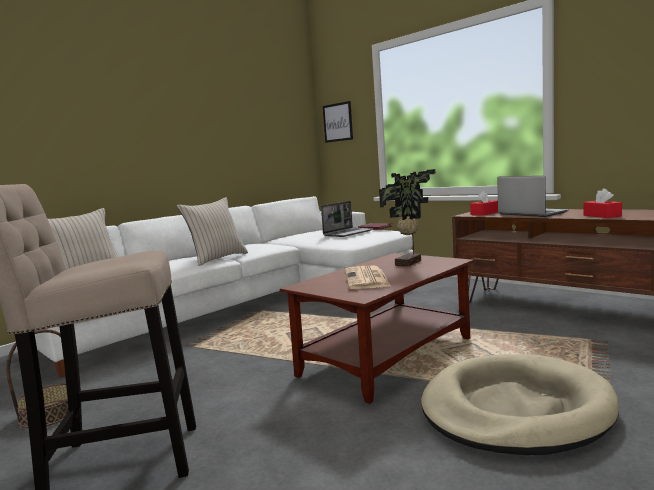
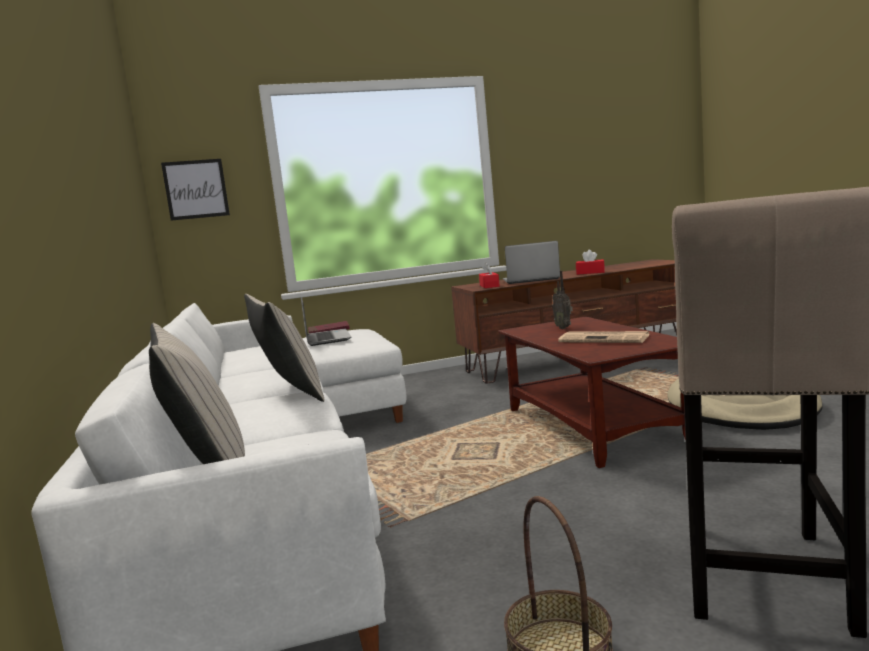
camera: 60 degrees left, 0 degrees up
potted plant [379,169,435,267] -> radio [552,270,573,329]

